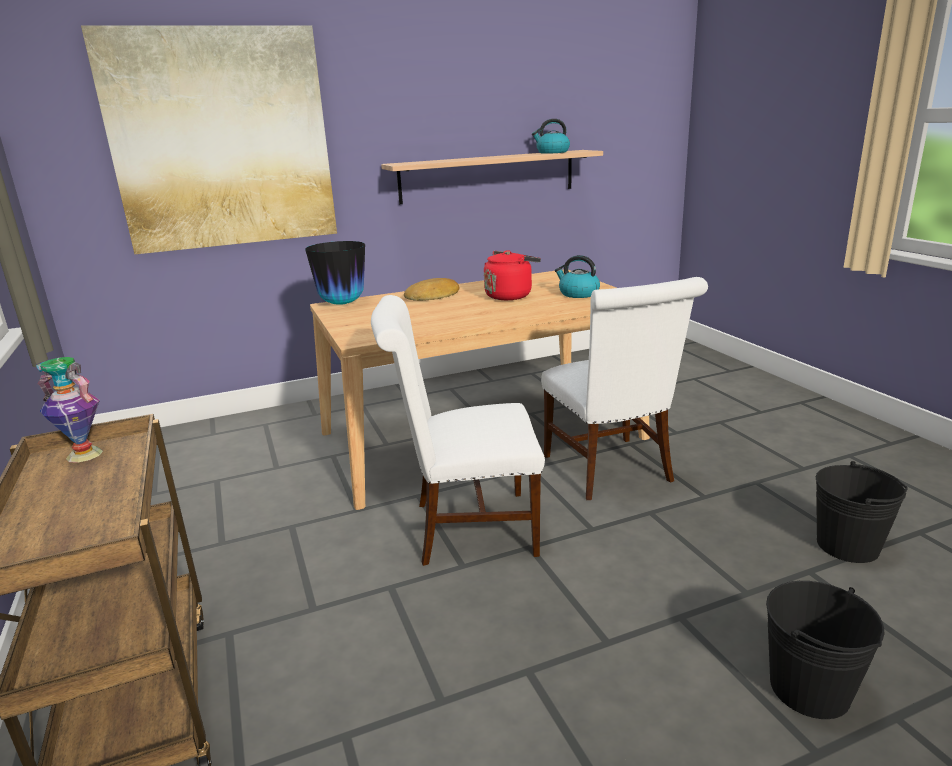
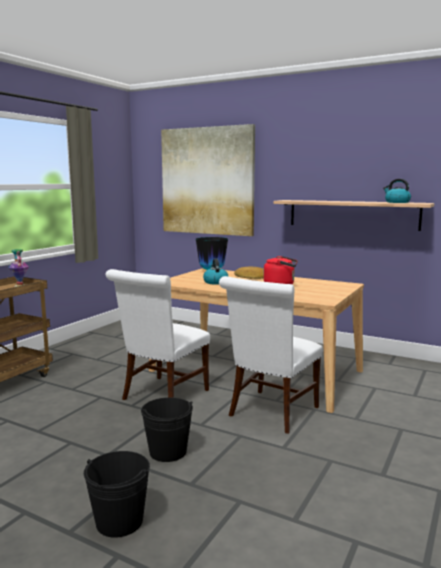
camera: 50 degrees right, 10 degrees down
white chair [371,295,545,566] -> white chair turned 105 degrees counterclockwise [106,269,210,400]
kettle [555,255,600,298] -> kettle moved to [203,258,229,285]
black bucket [816,461,908,563] -> black bucket moved to [141,397,193,462]

